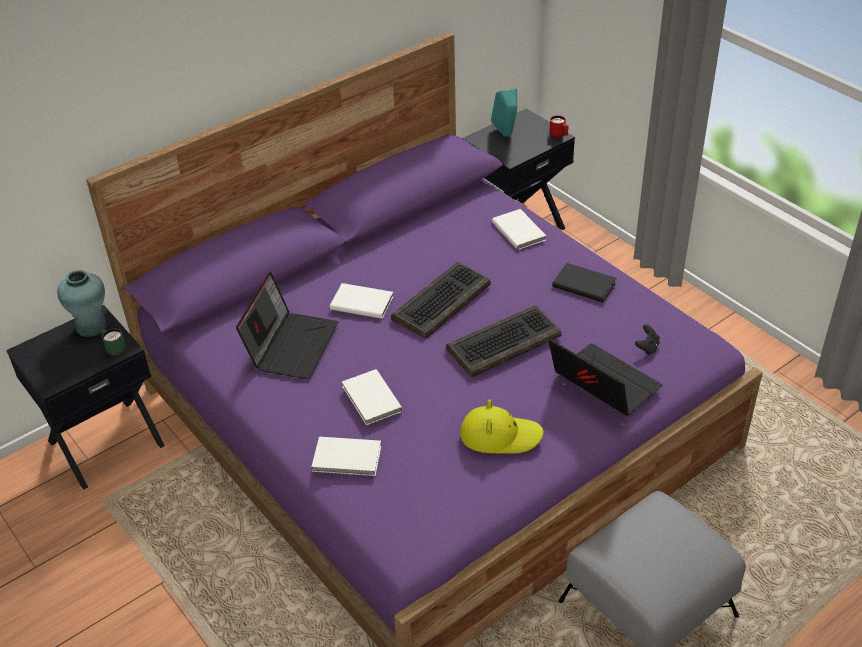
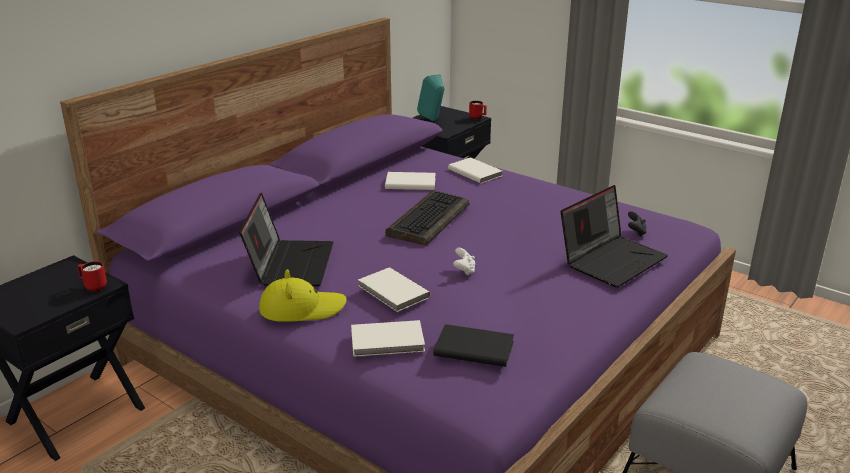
camera: 15 degrees left, 15 degrees down
turquoise vase [57,270,107,337] -> none
green mug [100,328,126,356] -> red mug [77,261,107,292]
white book [330,283,393,319] -> white book moved to [385,172,436,190]
keyboard [446,305,562,377] -> none
yellow hat [460,399,544,453] -> yellow hat moved to [259,269,347,322]
laptop [548,338,662,416] -> laptop turned 105 degrees clockwise [560,185,668,287]
black book [552,263,616,302] -> black book moved to [433,324,514,367]
none -> white game controller [453,248,475,276]

